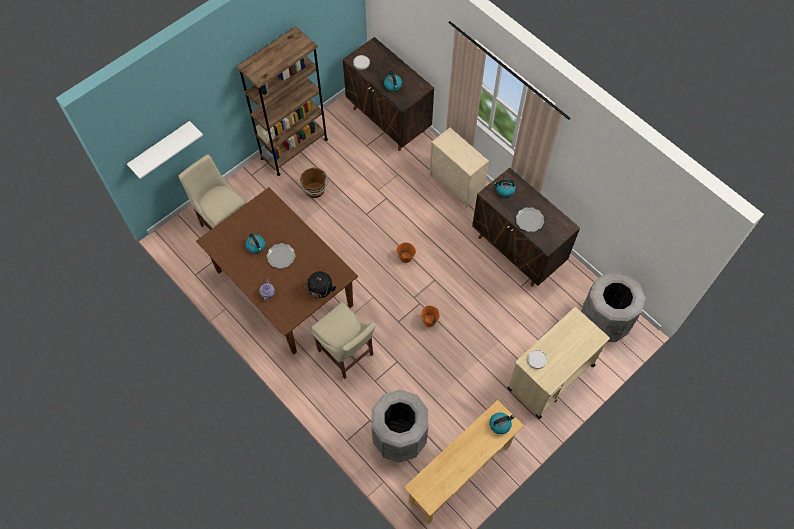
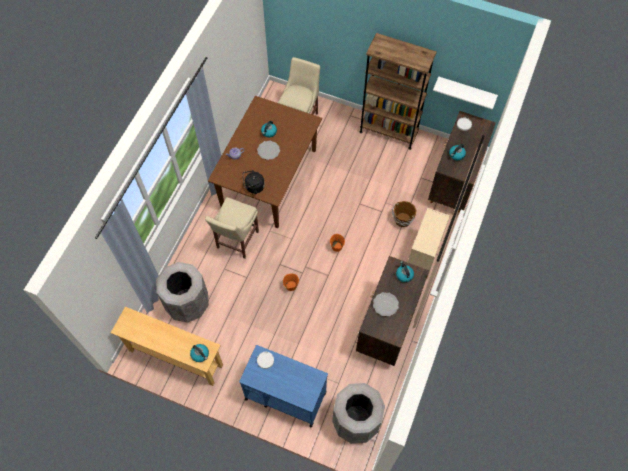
camera: 65 degrees right, 0 degrees up
white shelf [127,121,203,179] -> white shelf moved to [433,77,498,110]
brown bucket [300,167,329,198] -> brown bucket moved to [392,201,417,227]
beige cart [507,307,610,419] -> blue cart [239,345,328,428]

